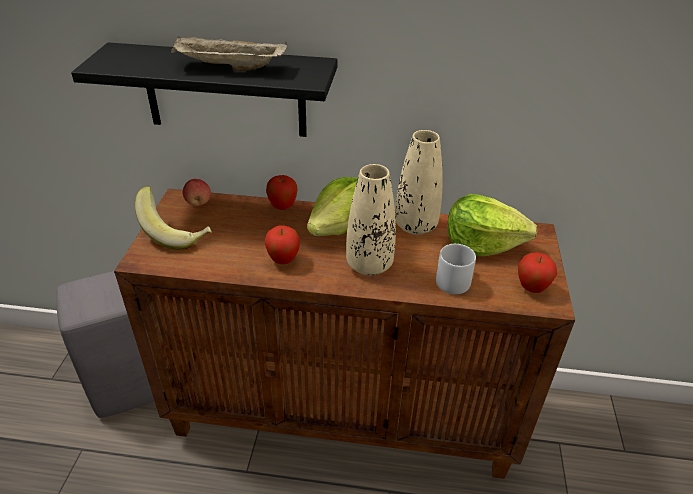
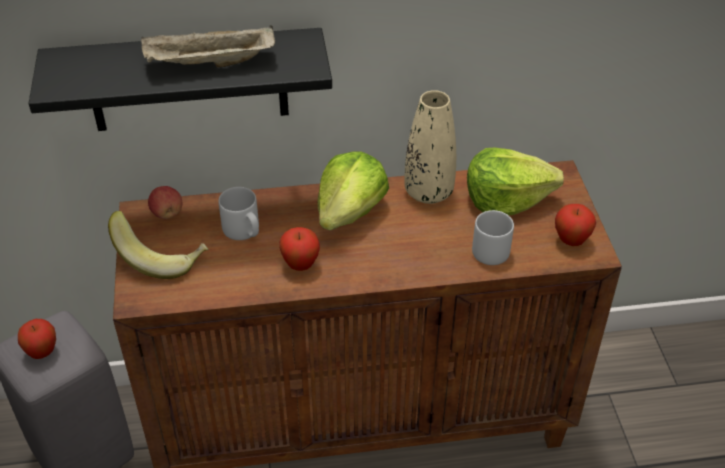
camera: 15 degrees left, 5 degrees up
apple [266,175,297,210] -> apple moved to [18,319,56,359]
beige vase [346,164,396,275] -> none
none -> grey mug [218,187,259,240]

